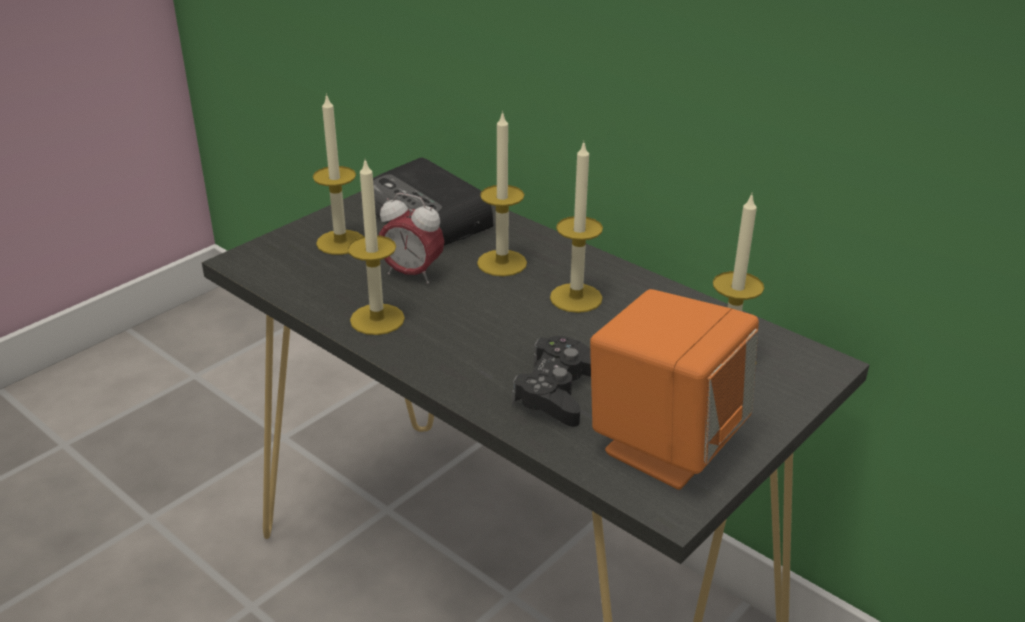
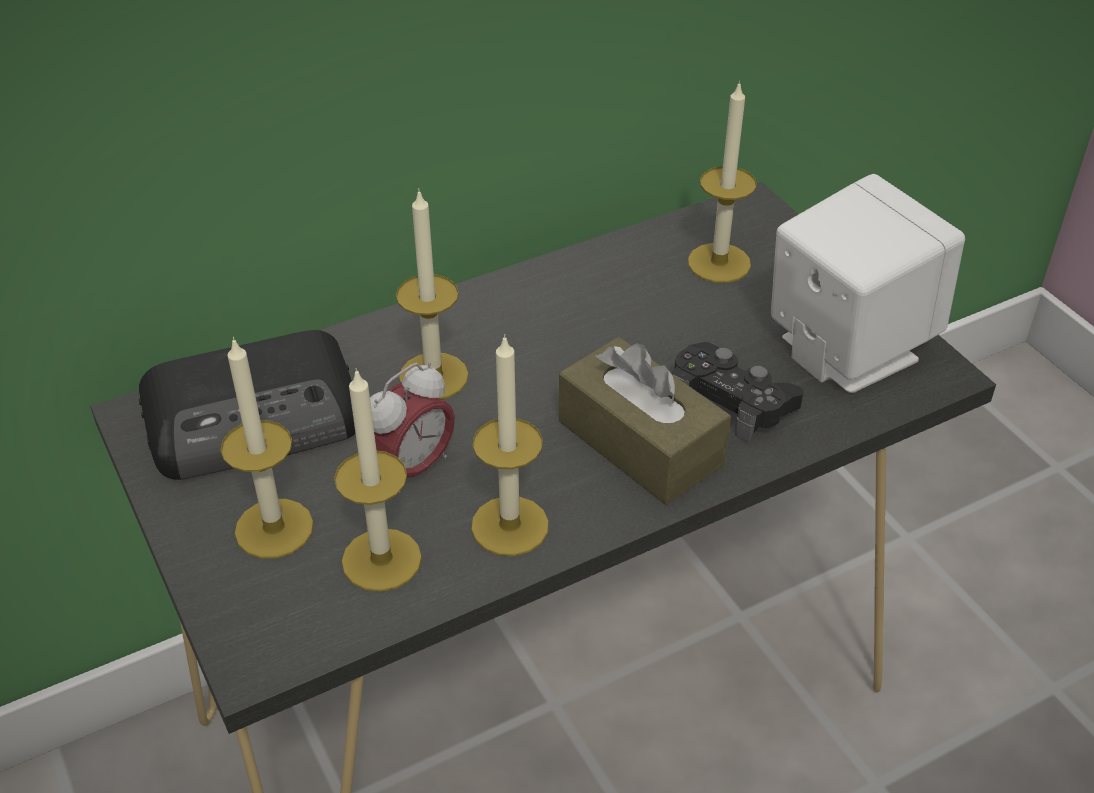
camera: 70 degrees left, 10 degrees up
candle [550,140,603,313] -> candle moved to [334,368,422,592]
orange speaker [590,289,759,490] -> white speaker [771,174,965,393]
none -> brown tissue box [559,337,731,505]

